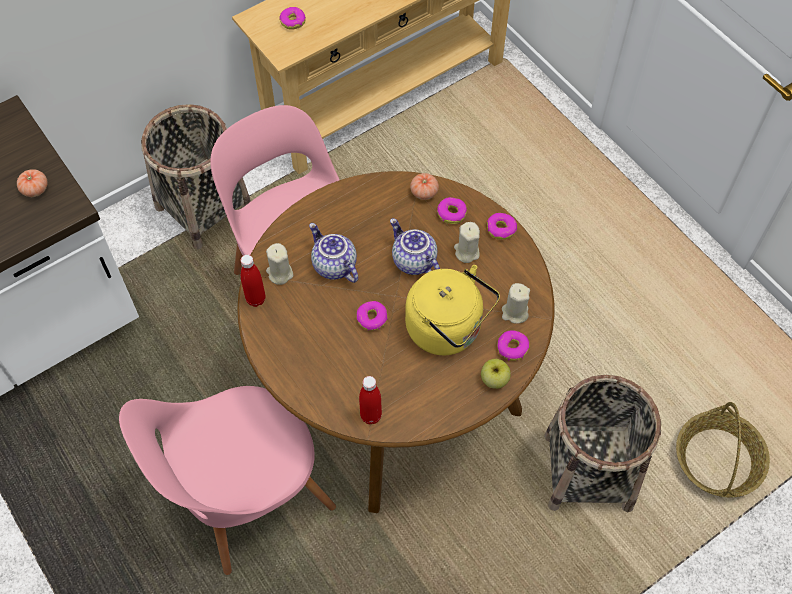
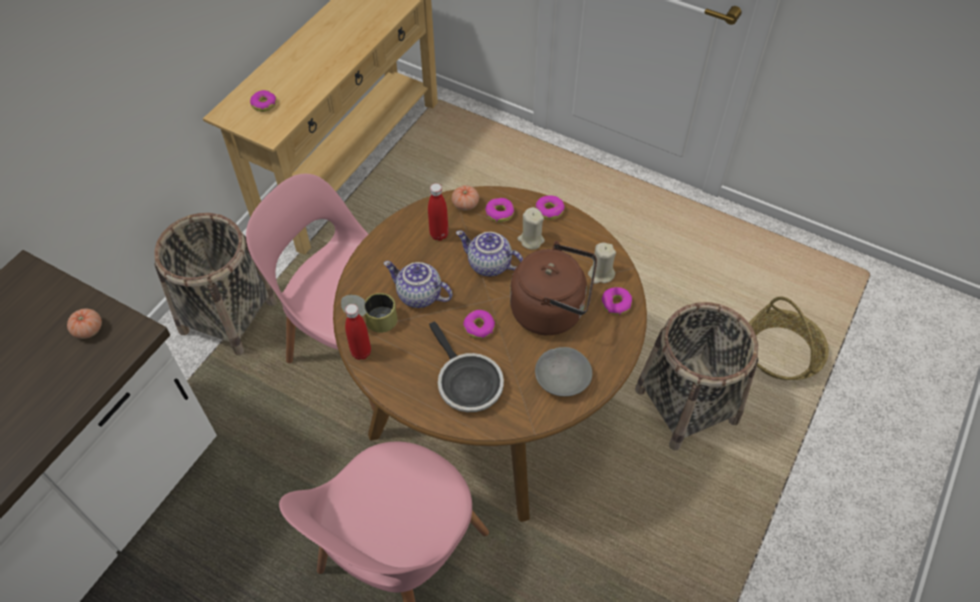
camera: 25 degrees left, 5 degrees down
beige candle [266,243,293,285] -> can [341,293,398,333]
red bottle [359,376,382,424] -> red bottle moved to [428,183,449,241]
yellow kettle [405,265,500,355] -> brown kettle [510,241,597,335]
apple [481,359,511,389] -> none
none -> frying pan [429,321,504,412]
none -> grey bowl [535,347,592,397]

